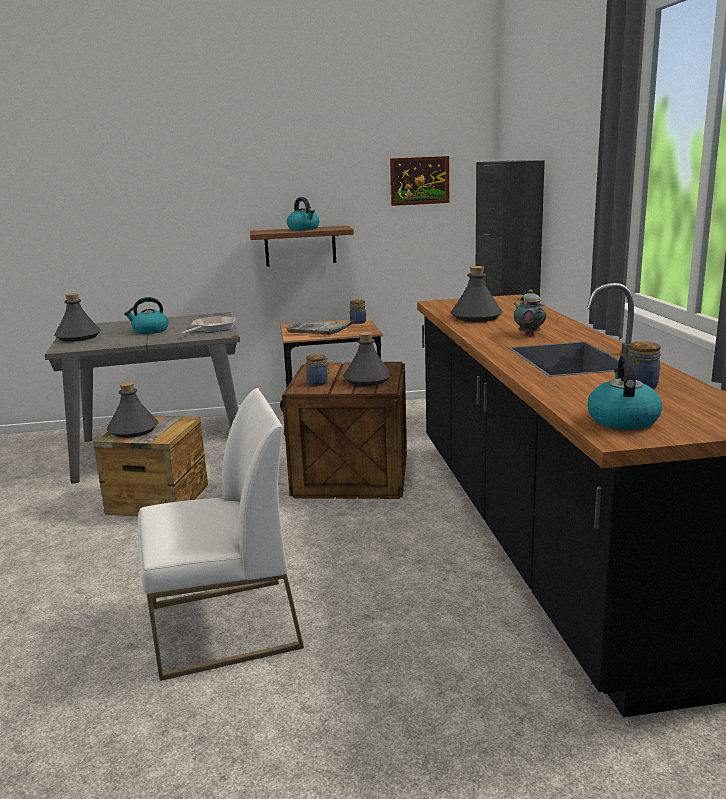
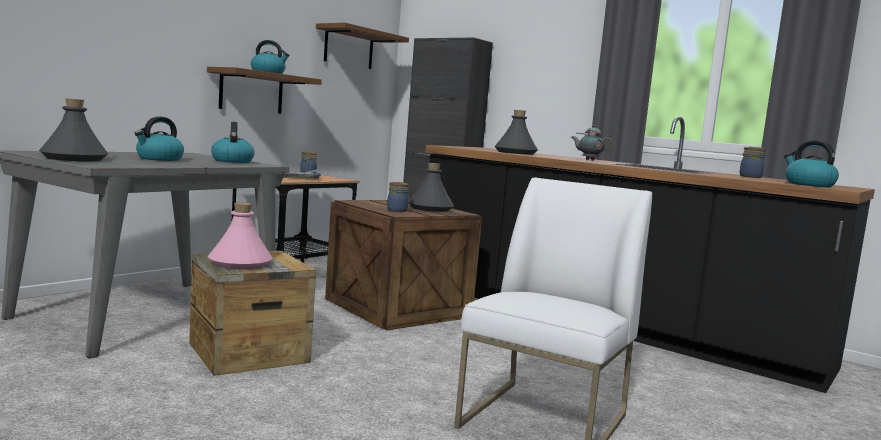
camera: 45 degrees left, 10 degrees down
grey bottle [107,382,158,438] -> pink bottle [208,202,273,269]
frying pan [181,316,235,334] -> kettle [211,122,255,163]
picture [390,156,449,206] -> brown shelf [316,23,409,69]

